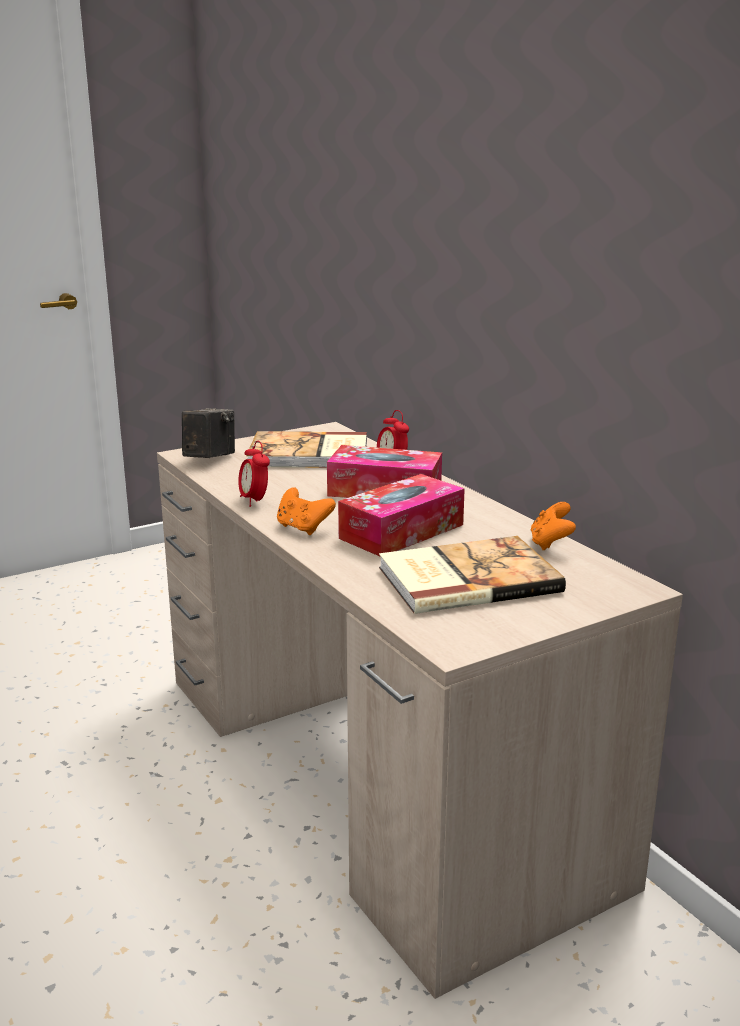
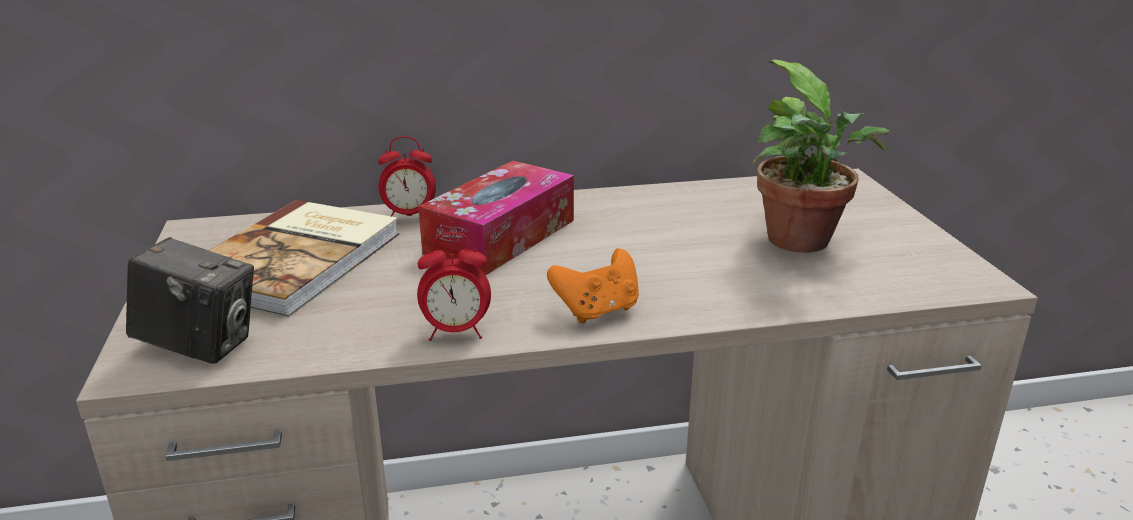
camera: 70 degrees left, 5 degrees up
camera [182,408,235,458] -> camera turned 150 degrees clockwise [126,237,254,364]
tissue box [338,474,465,556] -> none
book [379,536,566,614] -> potted plant [752,59,889,253]
orange game controller [531,502,576,551] -> none

